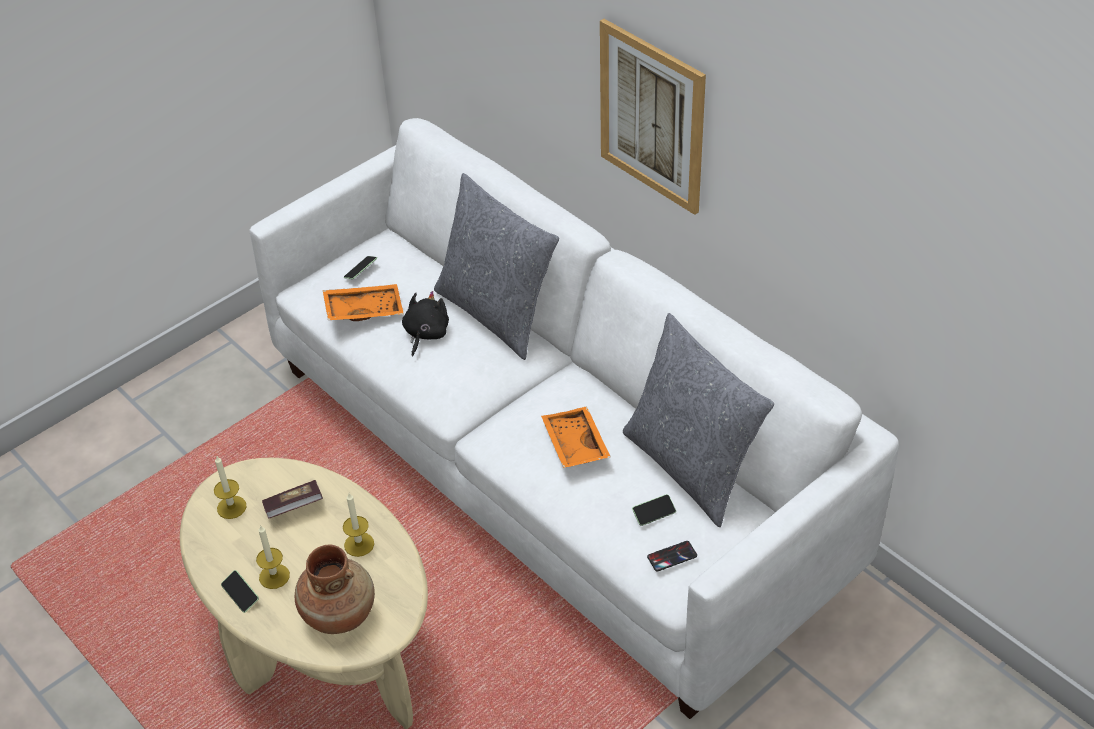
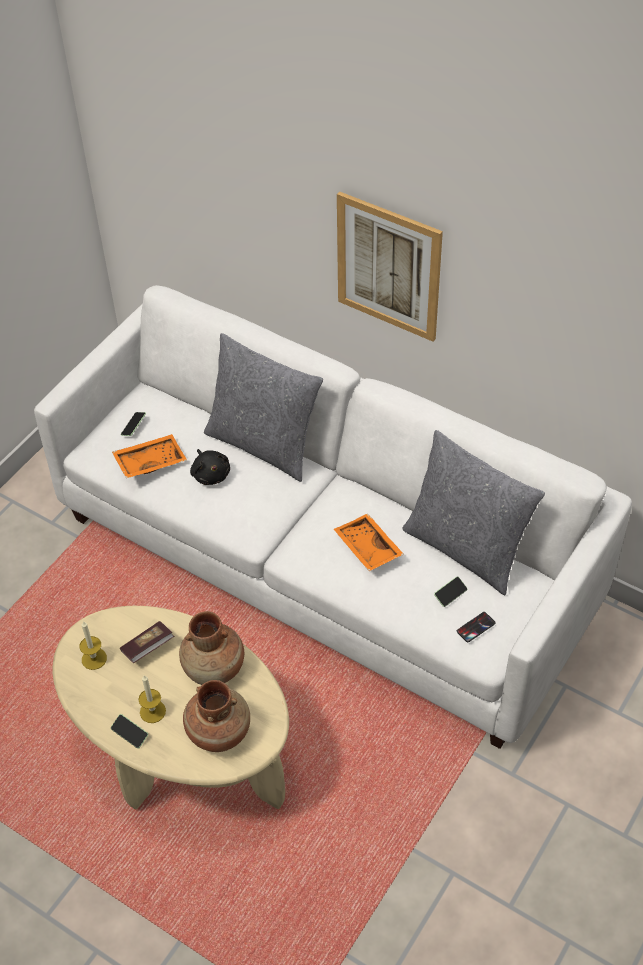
camera: 15 degrees left, 5 degrees up
candle [343,493,374,557] -> brown vase [179,611,244,685]
black plush toy [402,291,449,356] -> black plush toy turned 150 degrees clockwise [190,449,230,485]

